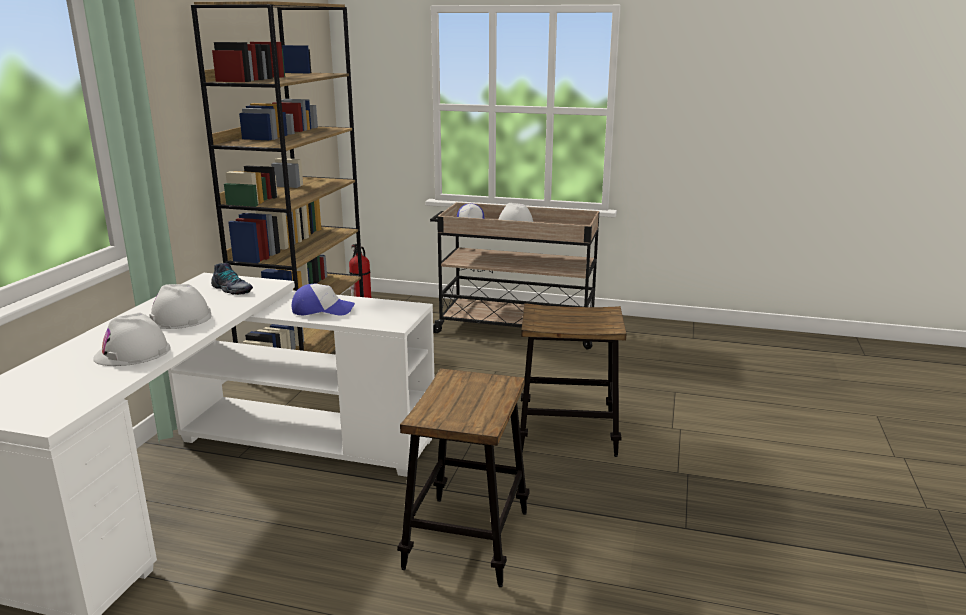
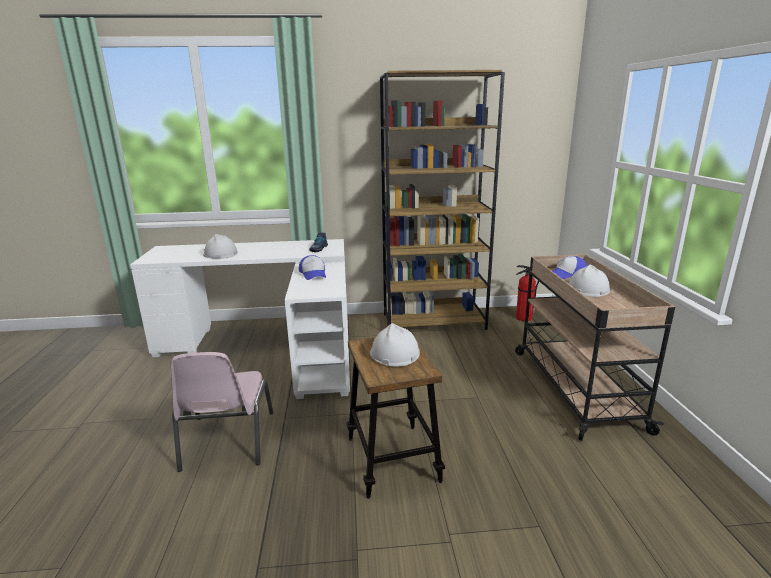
camera: 70 degrees right, 0 degrees up
white hard hat [149,284,212,329] -> white hard hat moved to [370,323,420,367]
stool [397,368,530,587] -> pink chair [170,352,273,472]

